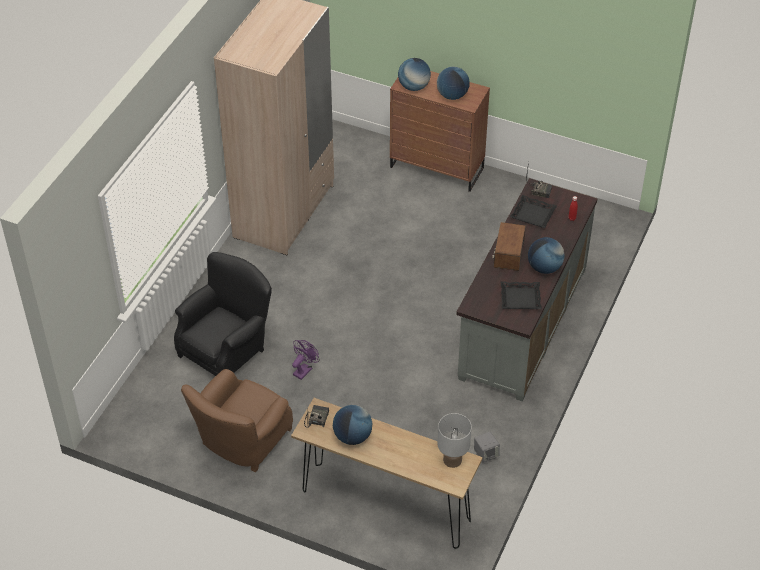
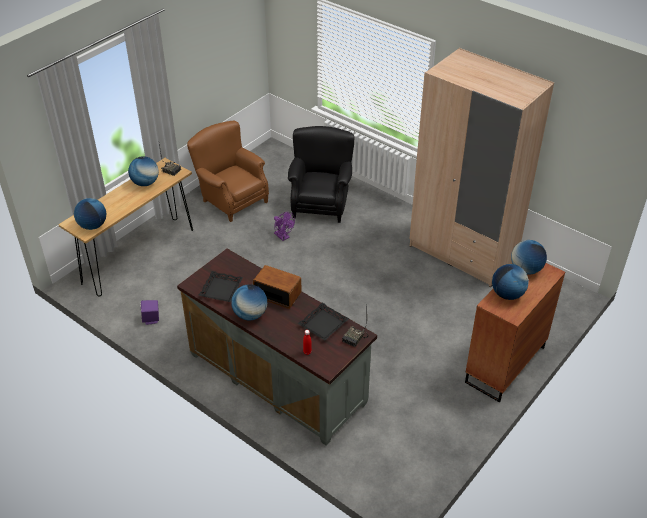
camera: 105 degrees right, 5 degrees down
black armchair [174,252,272,376] -> black armchair turned 135 degrees counterclockwise [288,126,354,223]
grey table lamp [438,413,471,468] -> globe [74,198,106,230]
grey speaker [474,432,500,463] -> purple speaker [141,300,159,325]

